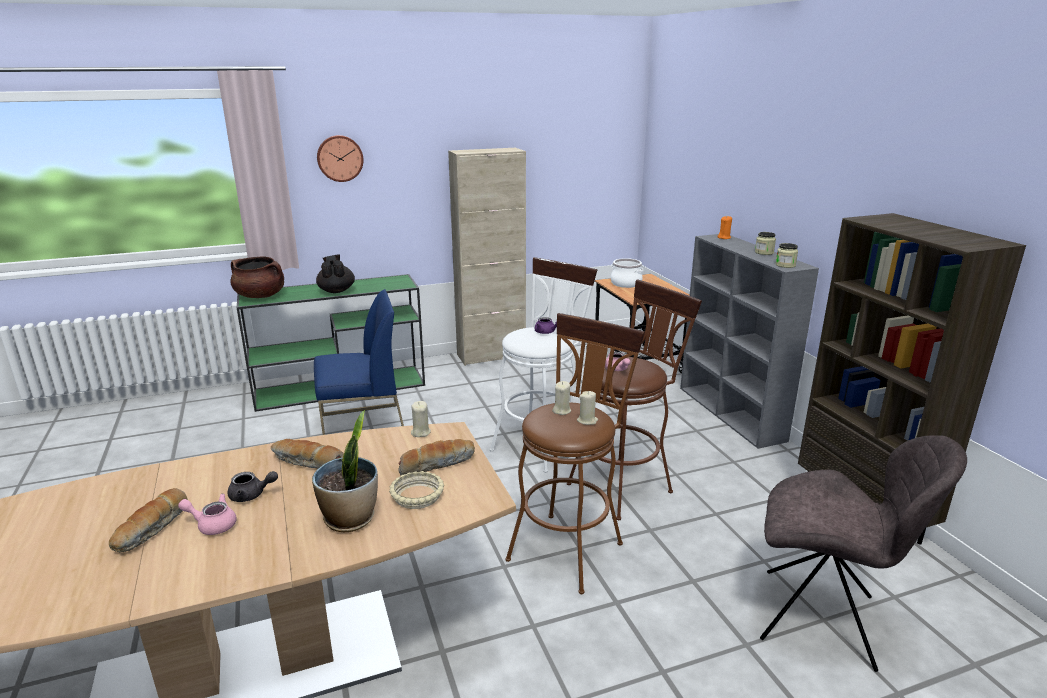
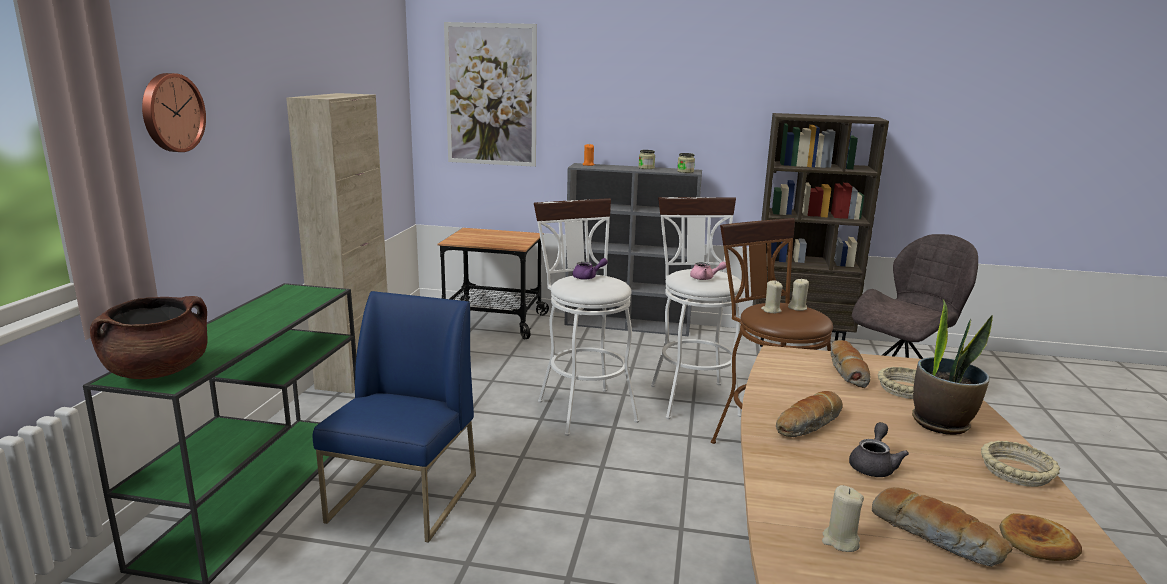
camera: 60 degrees left, 5 degrees down
pink teapot [178,493,237,535] -> none
black teapot [316,254,355,293] -> none
beige candle [411,401,431,437] -> beige candle moved to [822,485,864,552]
brown stool [567,279,702,520] -> white stool [651,197,742,419]
cooking pot [611,258,643,288] -> none
none -> picture [444,22,537,167]
none -> beige bowl [981,441,1060,487]
none -> bread [999,513,1082,561]

